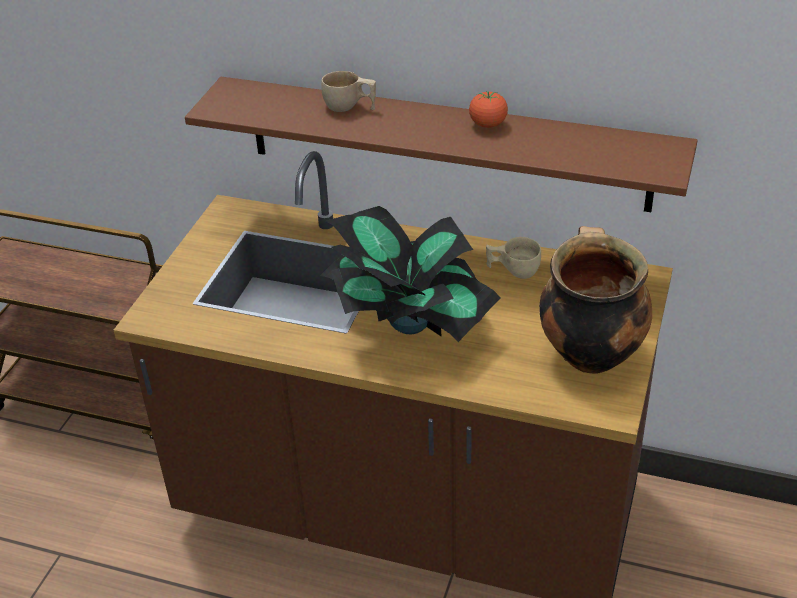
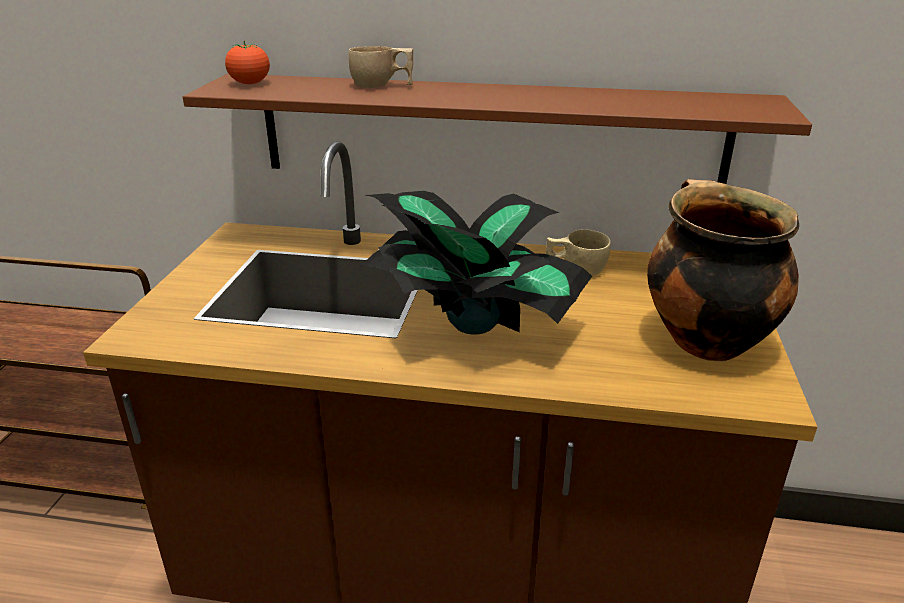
camera: 10 degrees left, 10 degrees down
tomato [469,91,508,128] -> tomato moved to [225,40,270,84]

